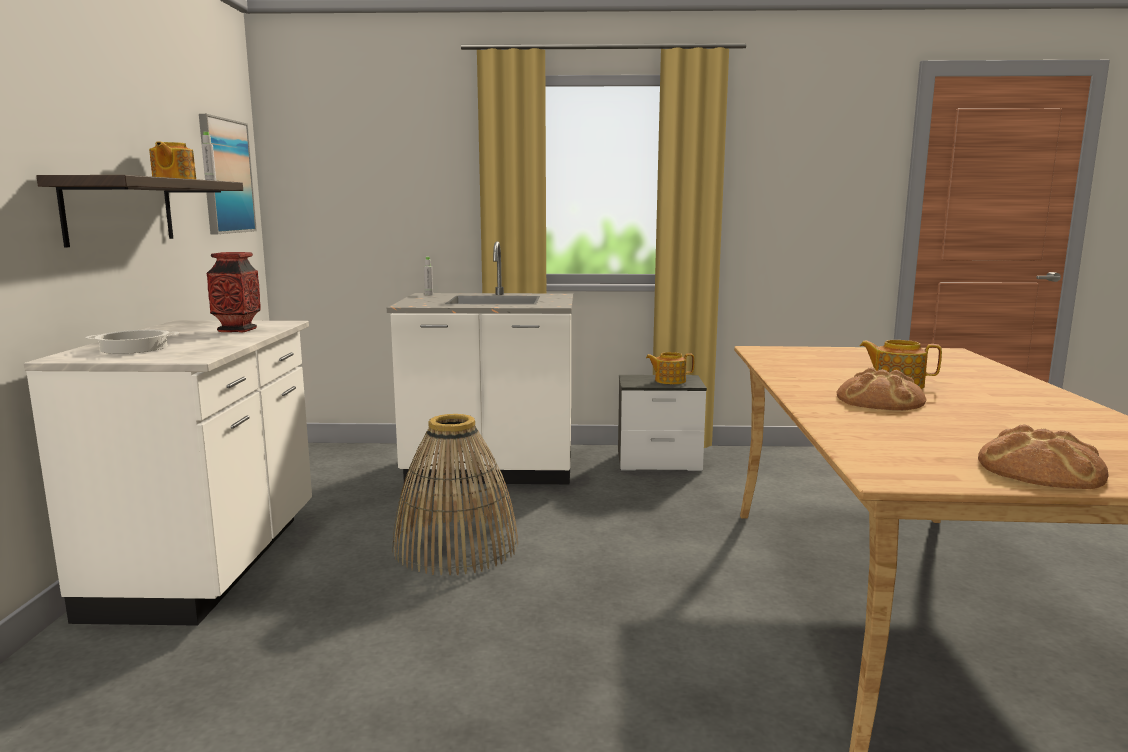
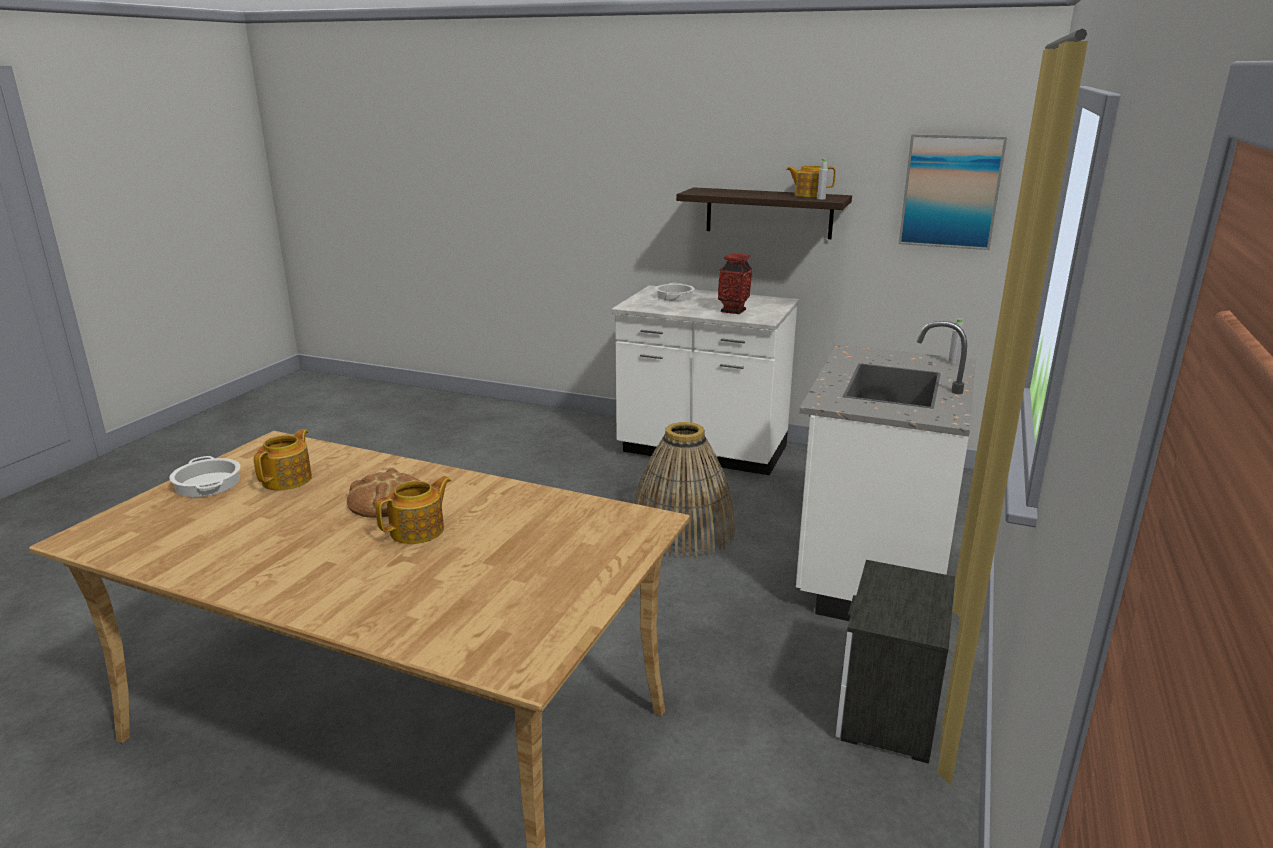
camera: 110 degrees right, 10 degrees up
teapot [646,352,694,384] -> teapot moved to [253,429,312,490]
bread [978,424,1109,489] -> cooking pot [169,456,240,497]

